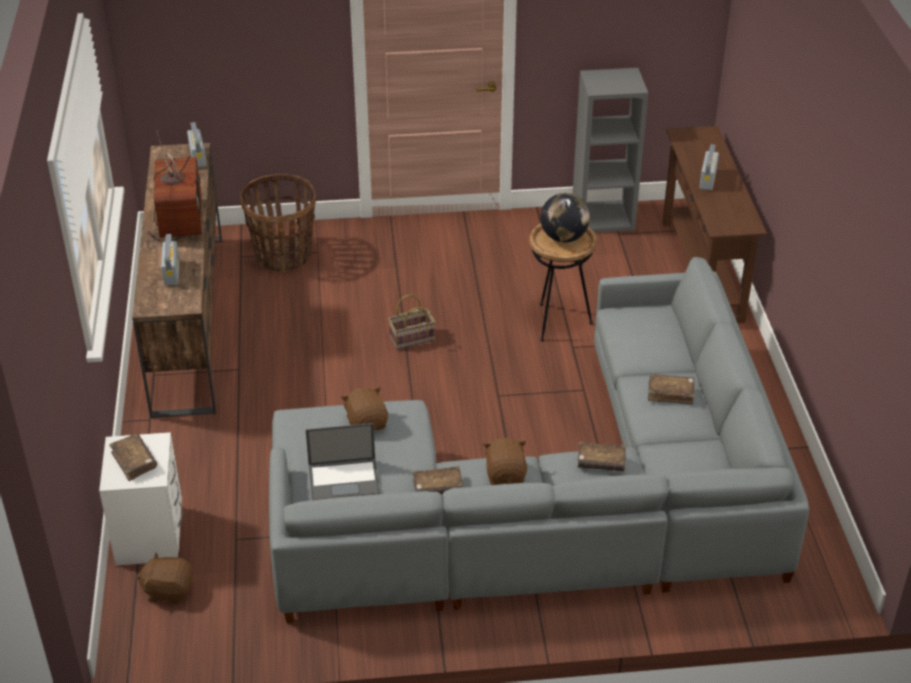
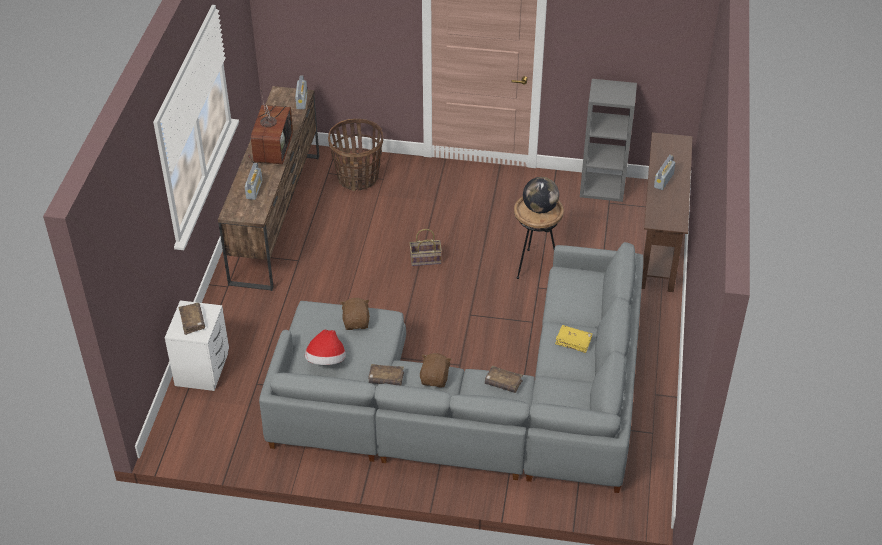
camera: 15 degrees right, 5 degrees up
brown plush toy [137,553,193,604] -> none
laptop [306,423,380,500] -> hat [305,330,346,365]
brown book [648,374,695,405] -> yellow book [555,325,592,353]

